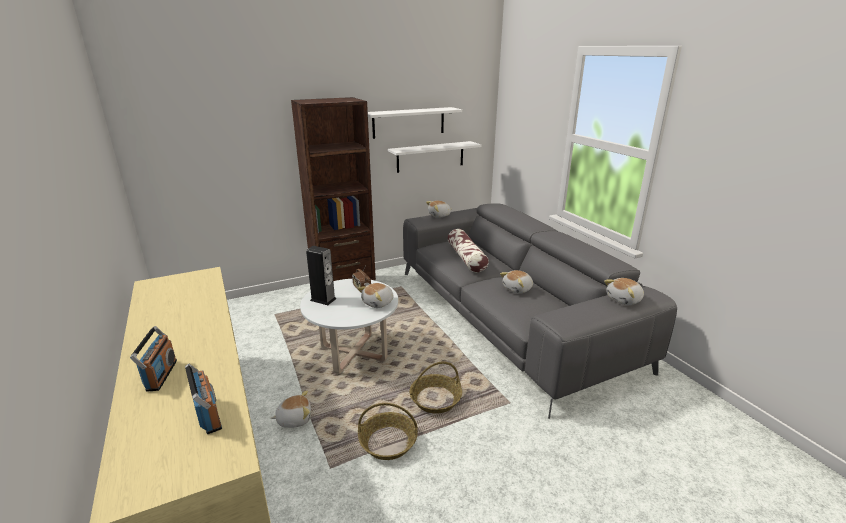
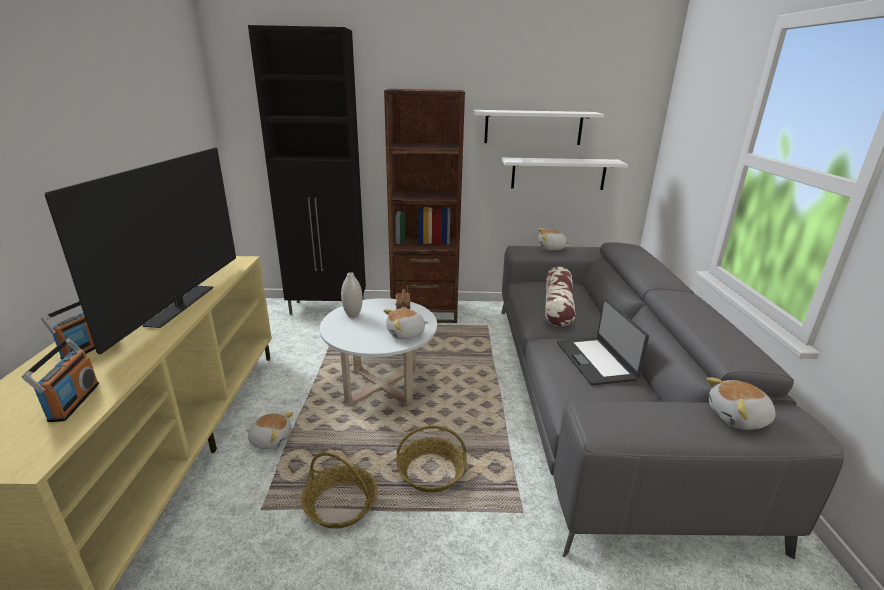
camera: 25 degrees right, 0 degrees up
speaker [306,246,336,305] -> white vase [341,272,363,318]
plush toy [500,270,533,294] -> laptop [557,299,649,386]
none -> television [45,148,236,354]
none -> black cabinet [248,25,366,315]

